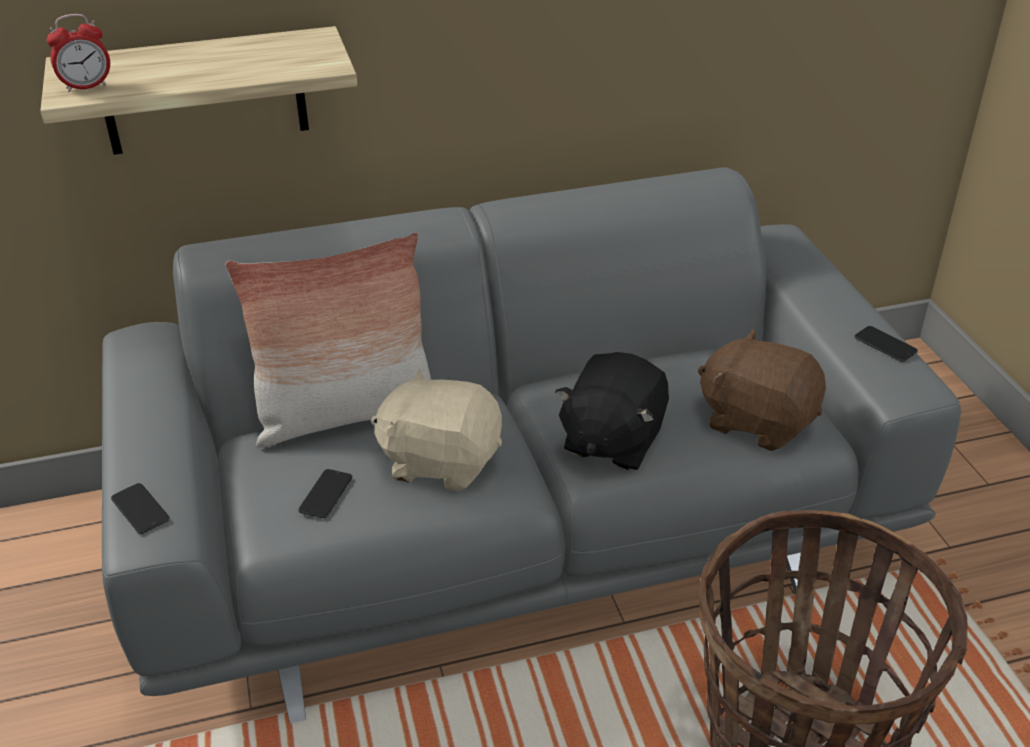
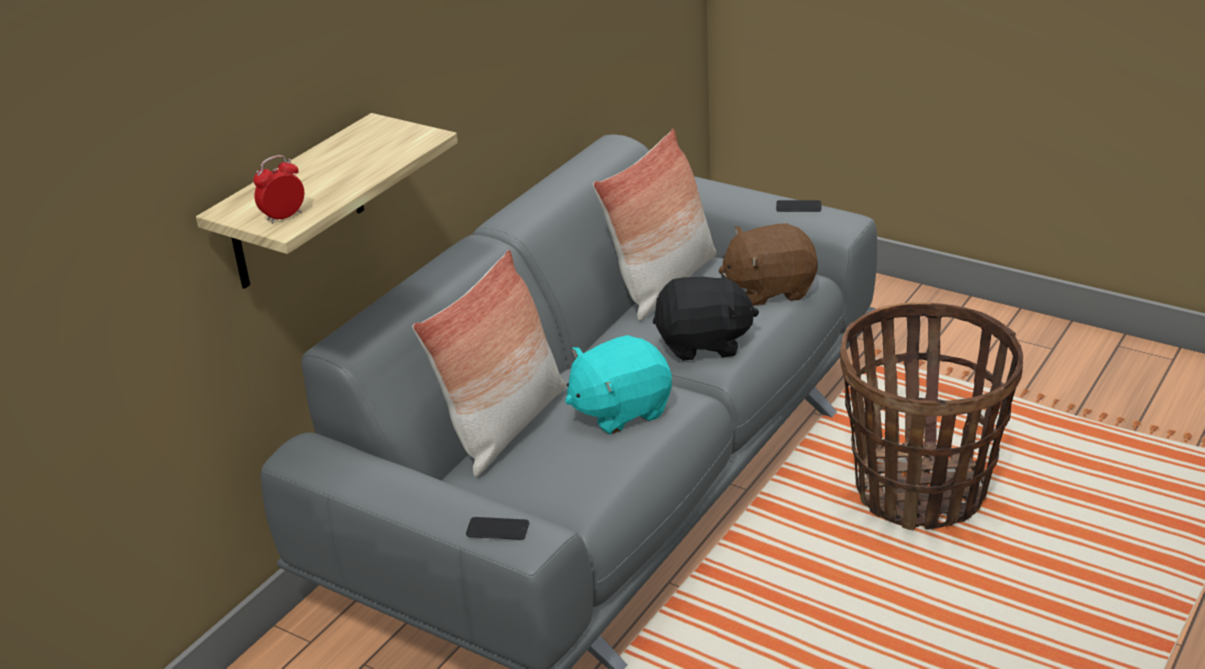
camera: 40 degrees left, 5 degrees down
alarm clock [46,14,110,92] -> alarm clock turned 150 degrees counterclockwise [253,155,304,224]
phone [298,469,352,518] -> none
beige plush toy [371,368,502,492] -> turquoise plush toy [565,335,672,435]
black plush toy [555,352,669,471] -> black plush toy turned 75 degrees counterclockwise [653,271,759,361]
none -> pillow [593,129,717,321]

